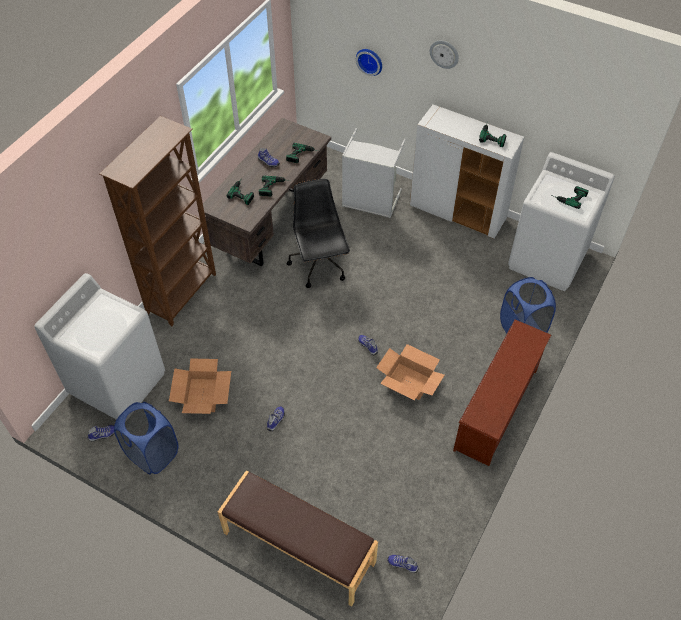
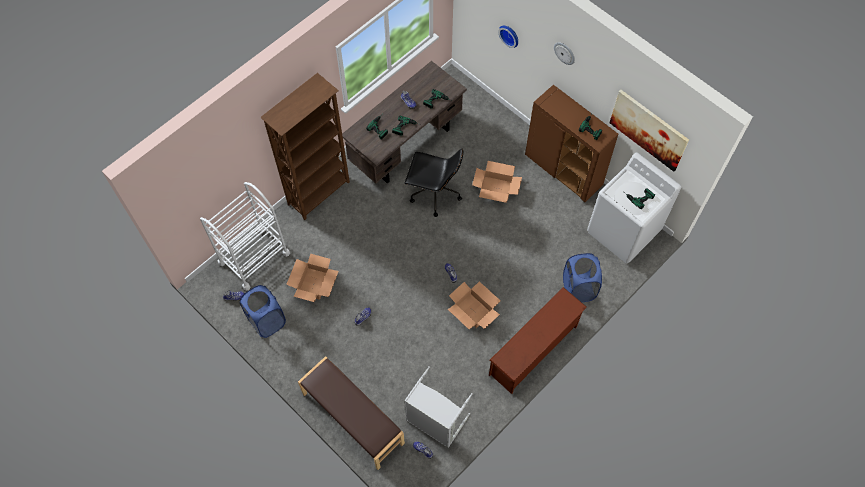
camera: 15 degrees right, 10 degrees up
white washing machine [34,273,165,420] -> white cart [200,182,290,291]
black office chair [287,179,350,288] -> black office chair turned 105 degrees clockwise [404,149,463,217]
grey laundry basket [342,128,406,218] -> grey laundry basket moved to [404,366,473,448]
white cabinet [410,105,524,239] -> brown cabinet [525,85,618,202]
none -> cardboard box [472,161,522,203]
none -> picture [609,90,689,172]

